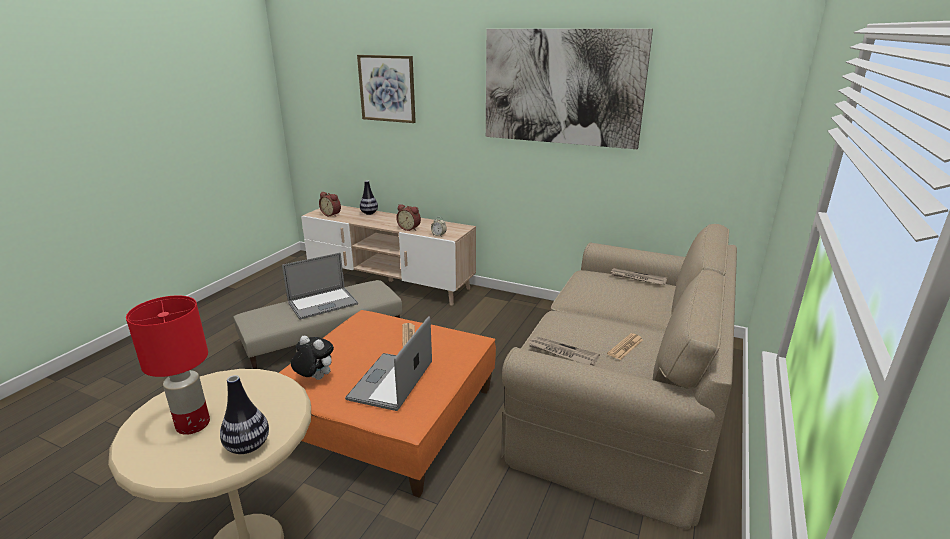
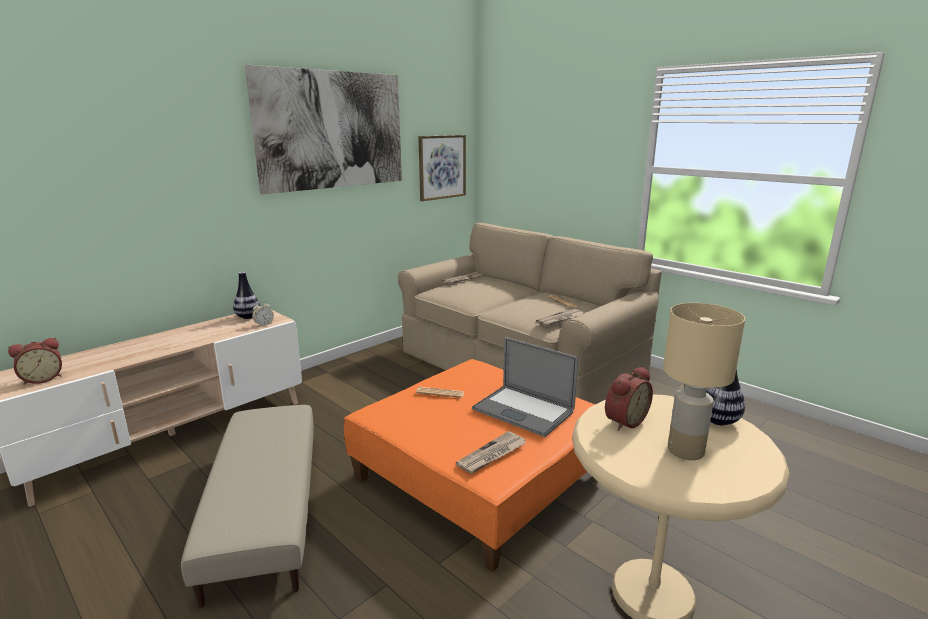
camera: 70 degrees left, 5 degrees down
red table lamp [126,296,210,435] -> beige table lamp [663,303,745,460]
laptop [282,253,358,320] -> none
plush toy [291,336,334,380] -> newspaper [456,431,527,474]
picture [357,55,416,123] -> picture moved to [418,135,466,201]
vase [360,181,378,215] -> vase moved to [233,272,260,319]
alarm clock [396,204,421,231] -> alarm clock moved to [605,367,653,431]

